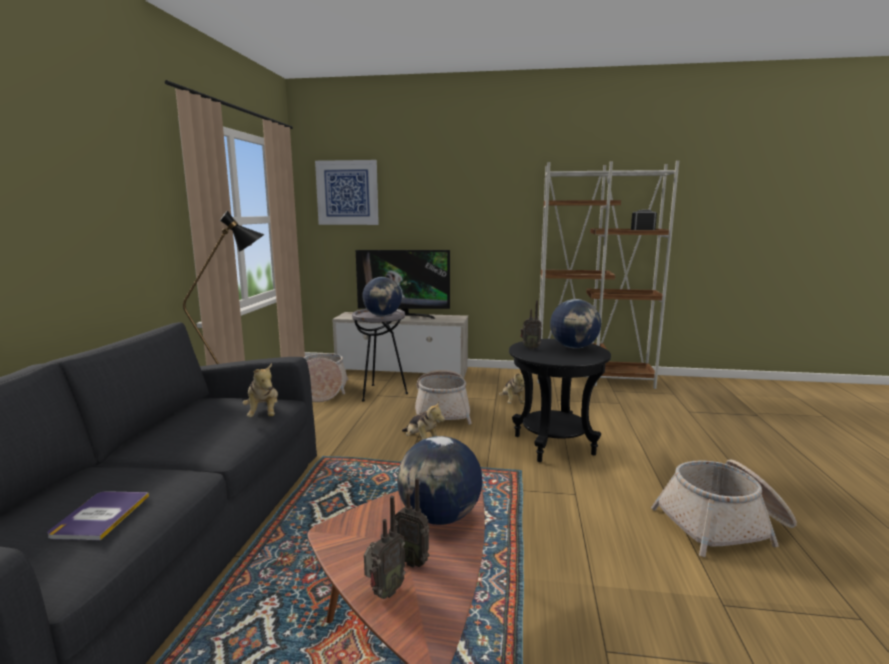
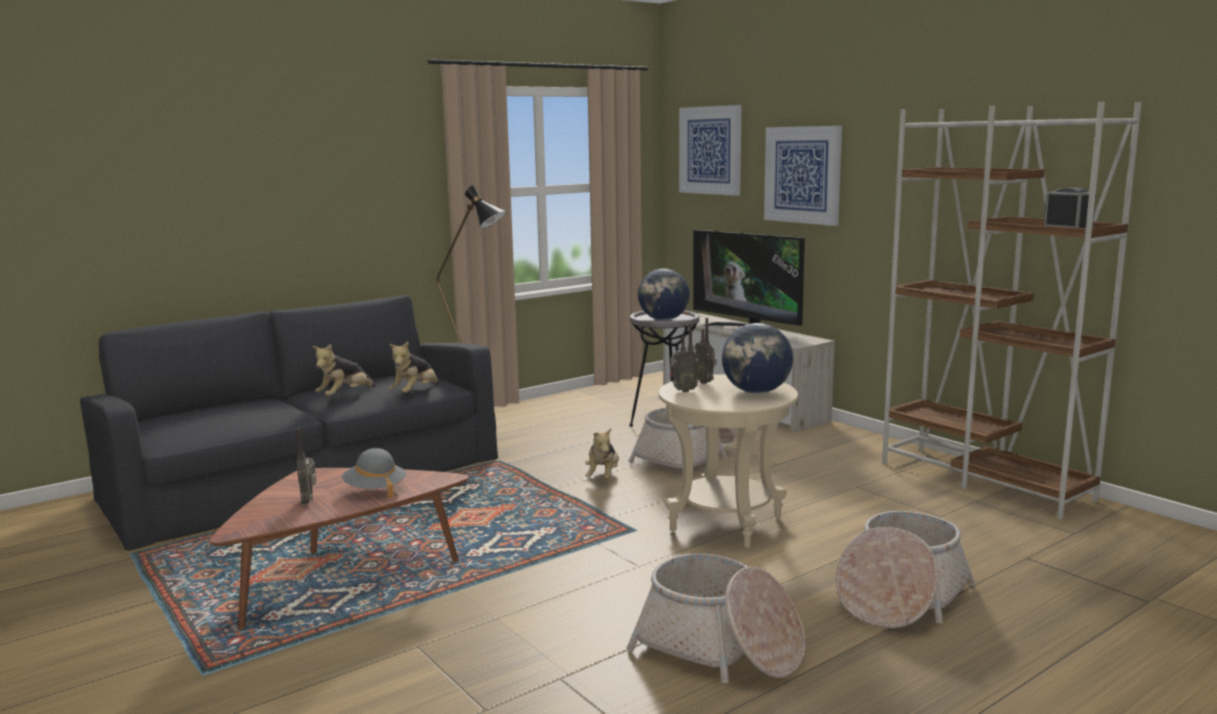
camera: 45 degrees right, 0 degrees up
book [47,491,149,540] -> none
basket [303,353,348,402] -> basket moved to [836,511,975,628]
radio [364,496,405,599] -> radio moved to [670,323,699,392]
globe [397,436,482,525] -> grey hat [342,448,406,498]
plush toy [499,373,525,404] -> plush toy moved to [312,344,376,396]
black side table [509,339,611,462] -> beige side table [659,374,798,548]
none -> picture [764,126,842,226]

